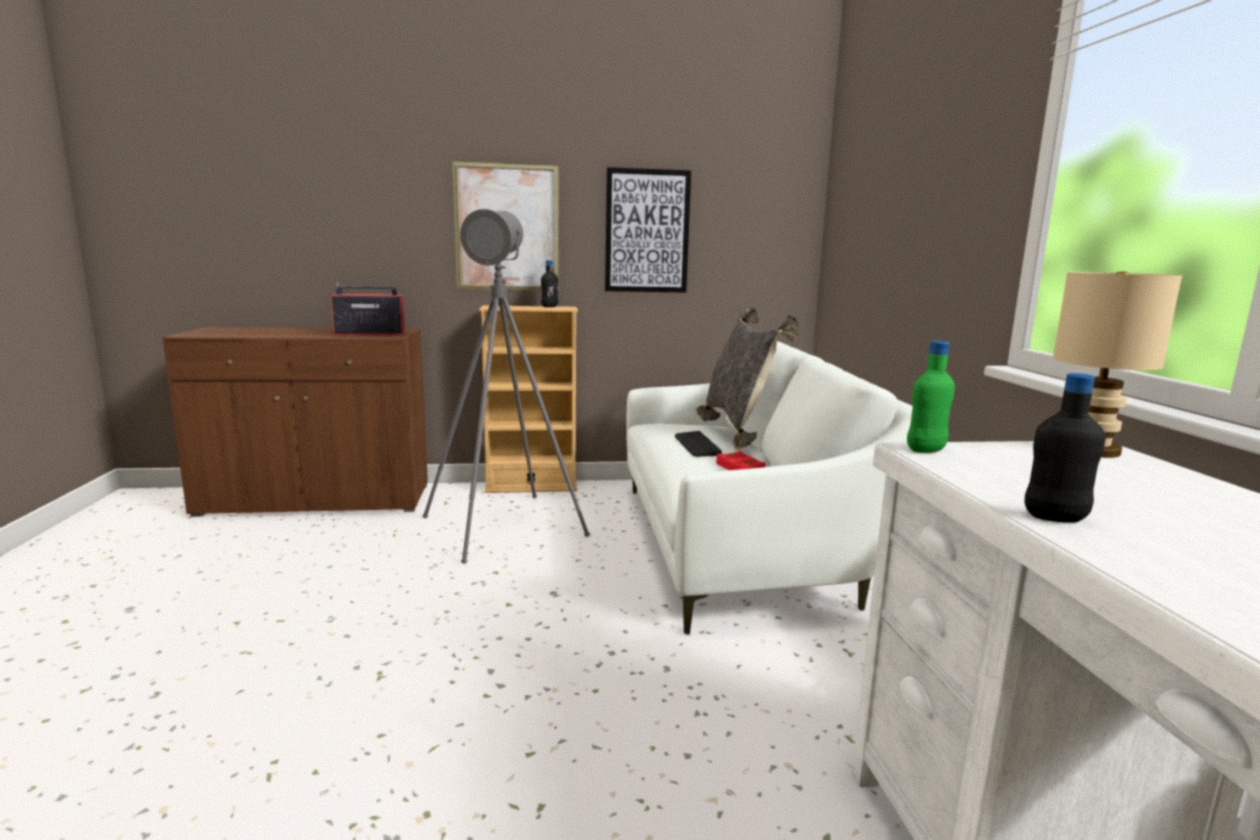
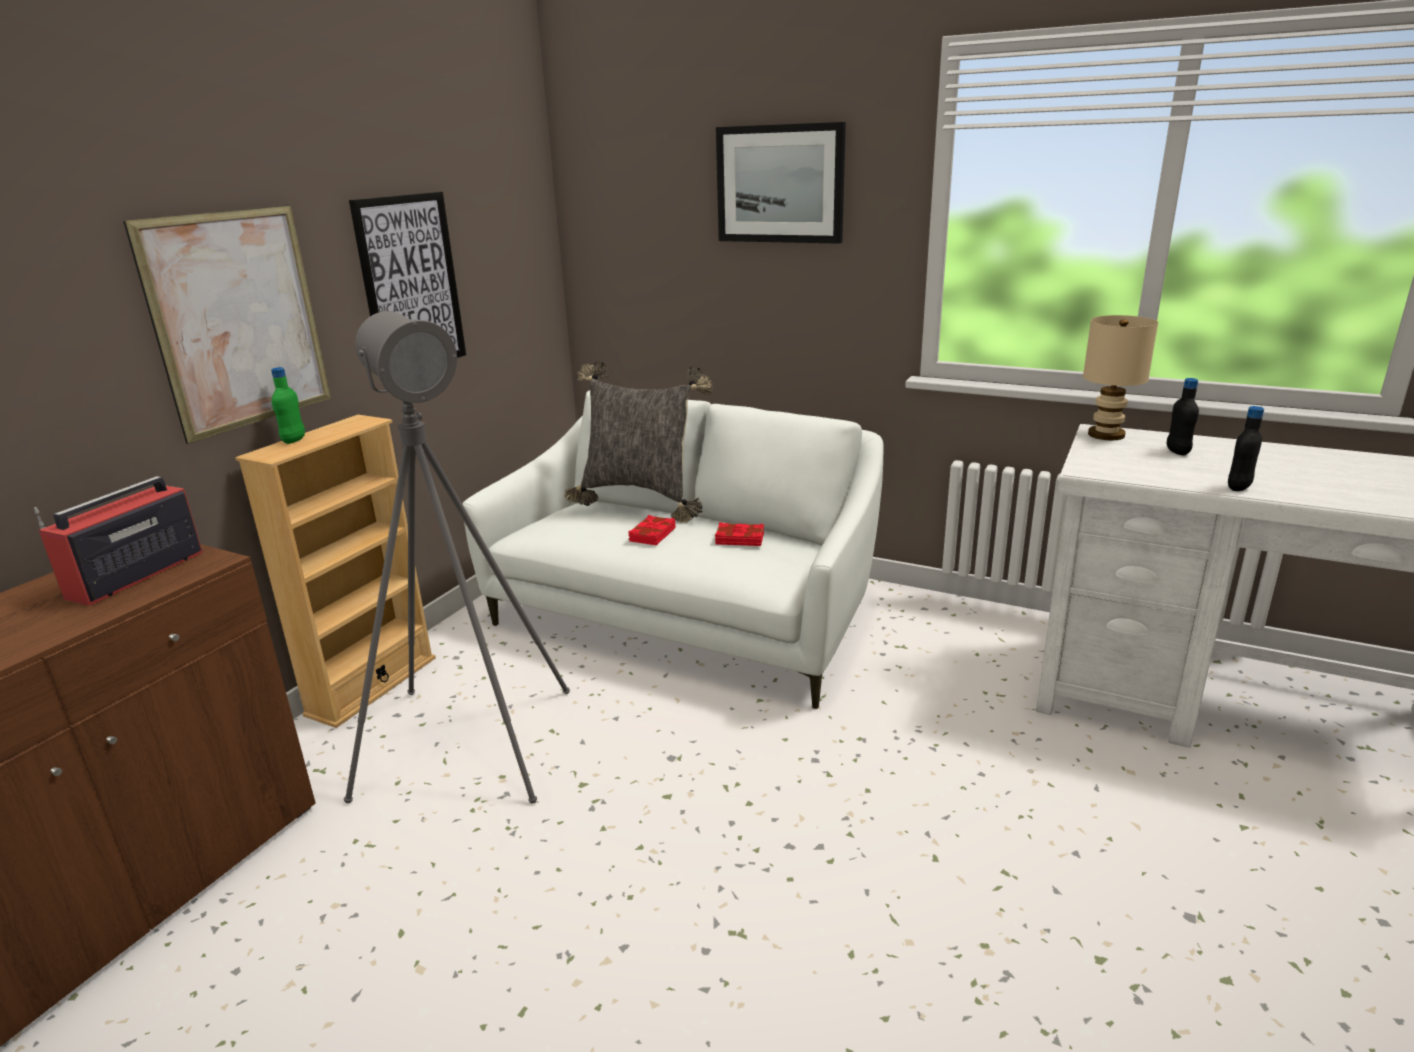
camera: 55 degrees left, 10 degrees up
black bottle [541,260,558,307] -> black bottle moved to [1167,378,1199,455]
keyboard [675,431,722,457] -> red book [628,515,676,545]
green bottle [907,341,955,453] -> green bottle moved to [271,367,305,444]
none -> picture [716,122,846,244]

